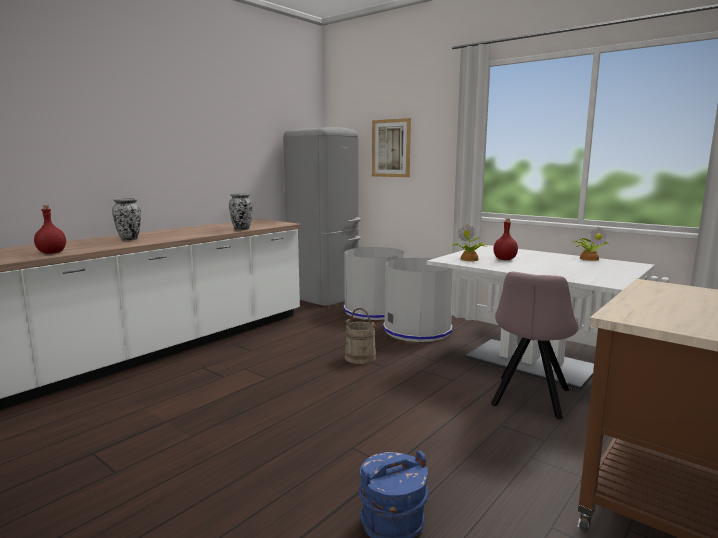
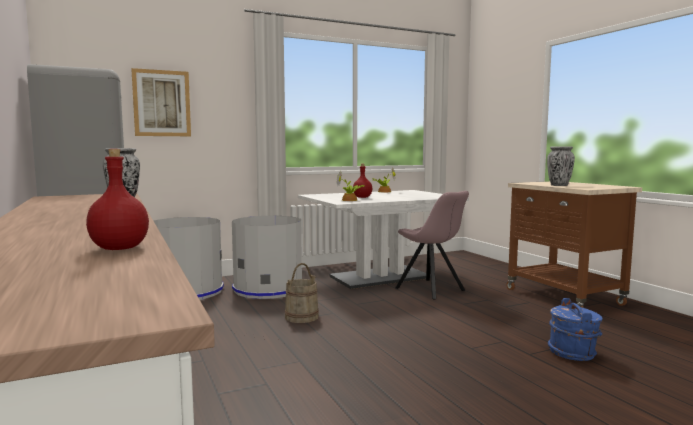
camera: 65 degrees left, 5 degrees down
vase [112,198,141,241] -> vase moved to [547,147,575,186]

